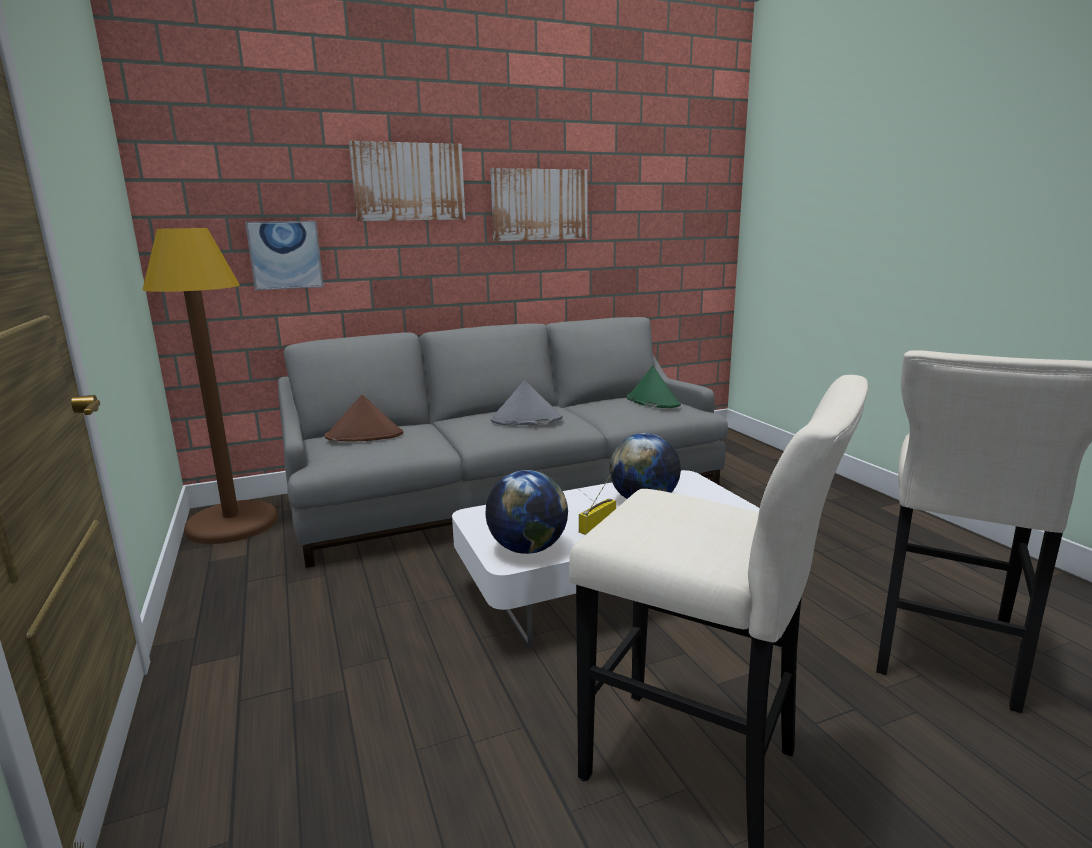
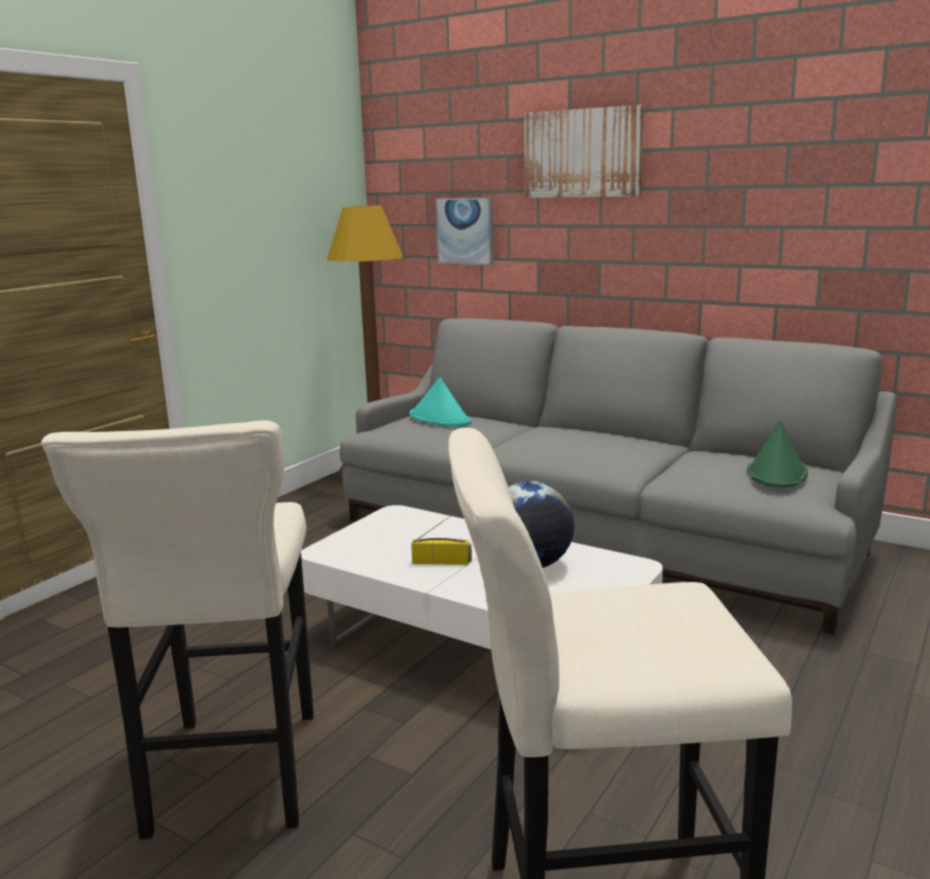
camera: 55 degrees right, 0 degrees up
brown hat [325,394,403,442] -> turquoise hat [410,377,471,427]
globe [485,470,568,554] -> none
picture [490,168,588,241] -> none
grey hat [491,381,563,425] -> none

